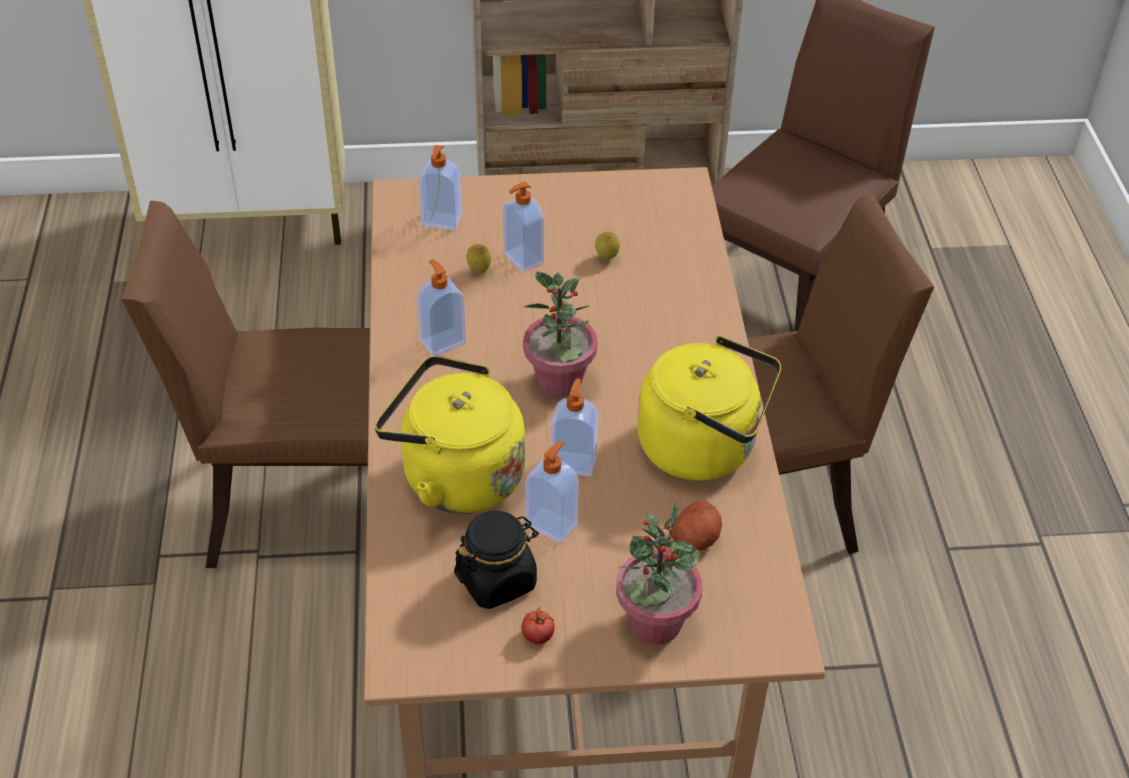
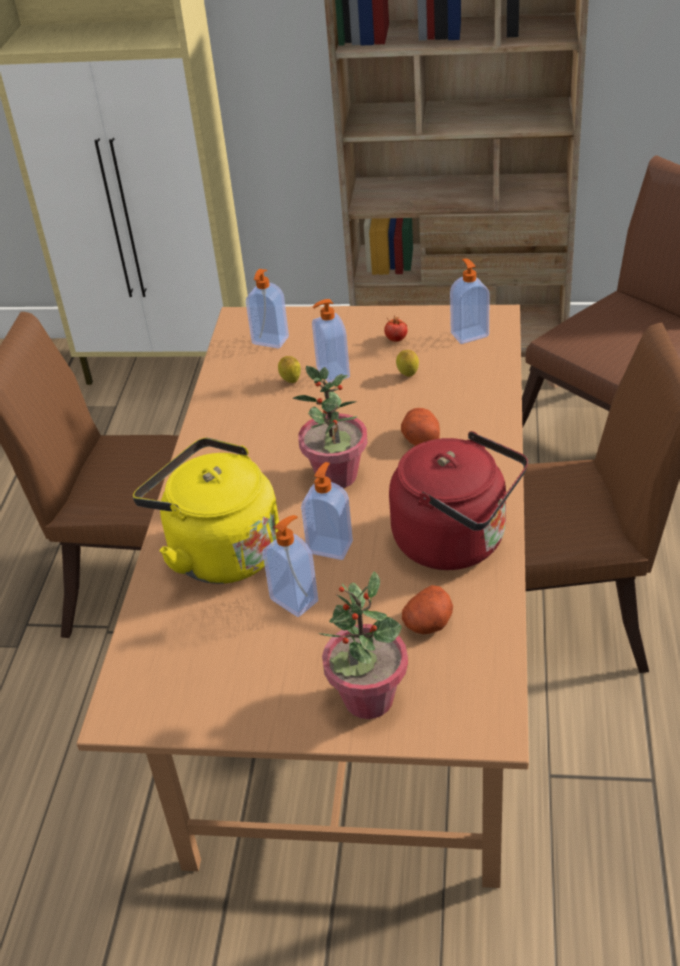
camera: 15 degrees right, 5 degrees down
soap dispenser [417,260,466,356] -> soap dispenser moved to [450,259,490,344]
black jar [454,511,539,609] -> none
tomato [521,607,555,644] -> tomato moved to [384,316,407,342]
yellow kettle [637,336,781,481] -> red kettle [389,431,528,570]
none -> potato [401,408,440,446]

